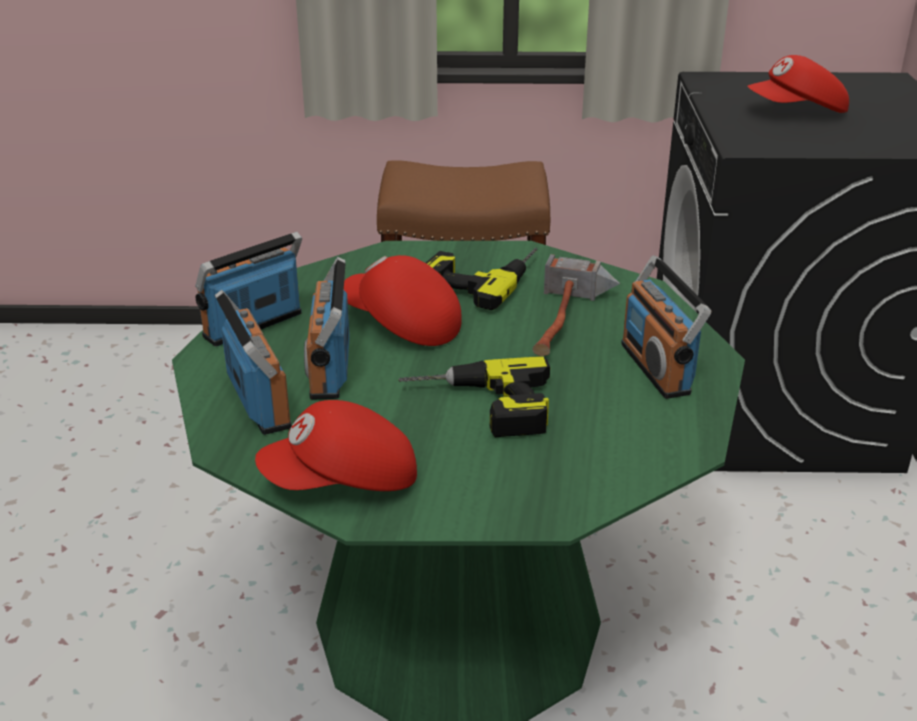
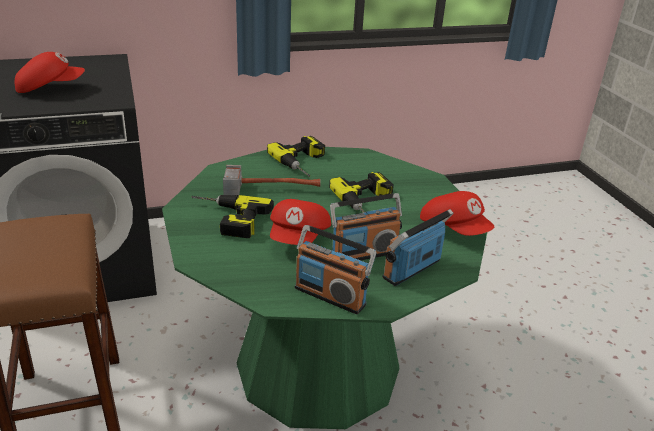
camera: 110 degrees left, 0 degrees up
radio [621,255,711,399] -> power drill [267,136,325,177]
red cap [747,55,849,113] -> red cap turned 75 degrees counterclockwise [15,52,85,93]

